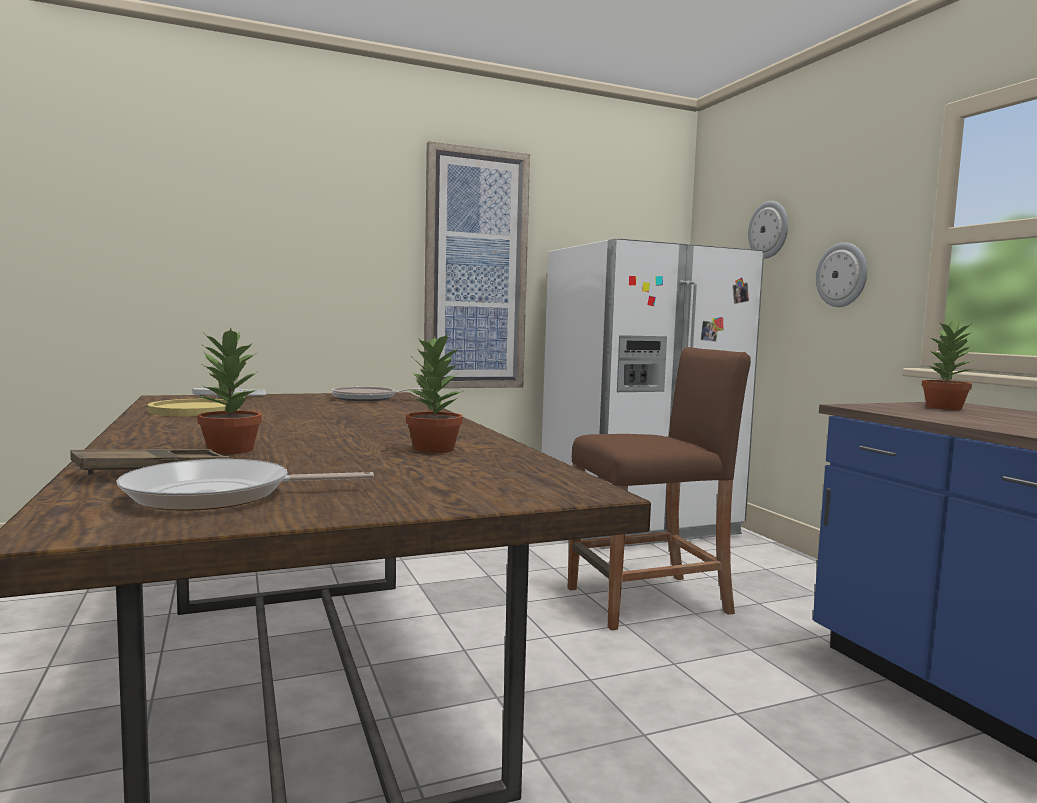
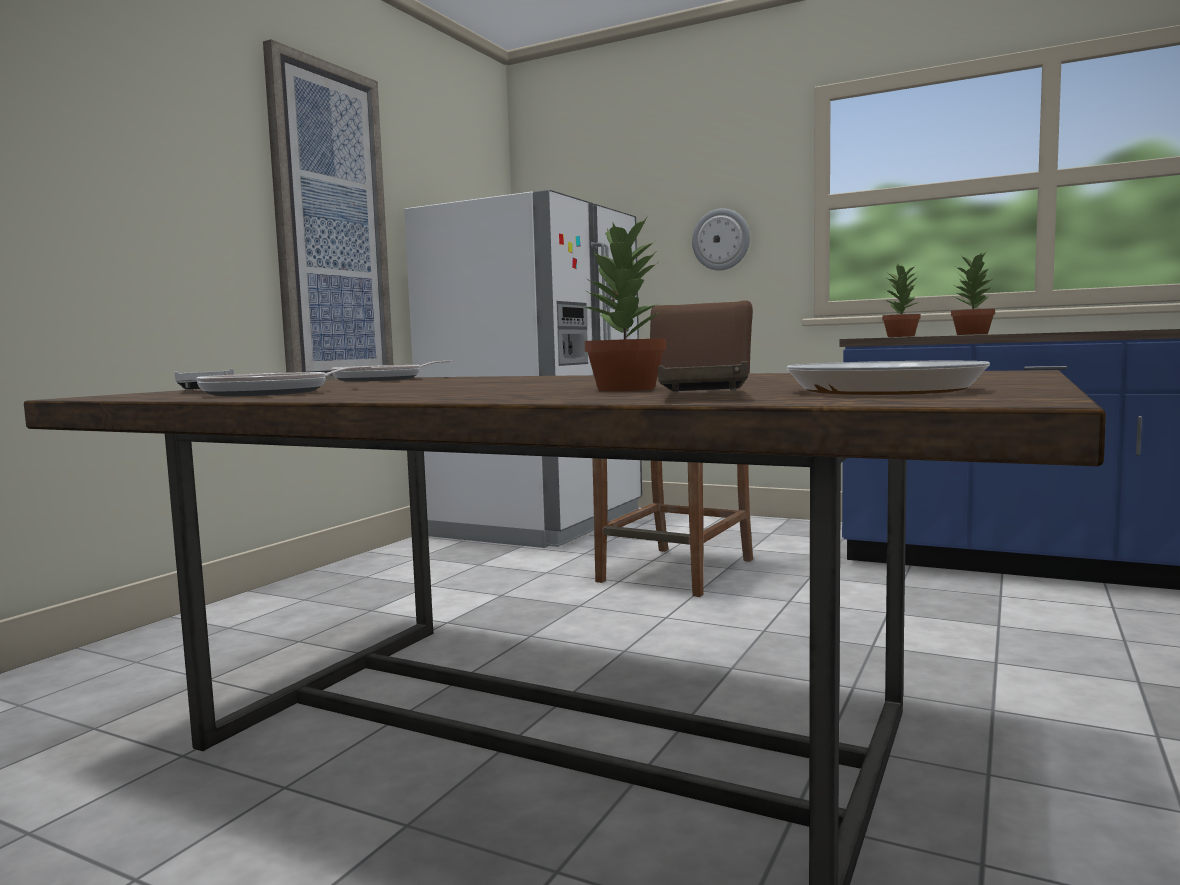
camera: 40 degrees left, 0 degrees up
yellow plate [148,399,239,417] -> frying pan [196,366,372,396]
potted plant [406,334,463,453] -> potted plant moved to [951,251,995,335]
wall clock [748,201,788,259] -> none

